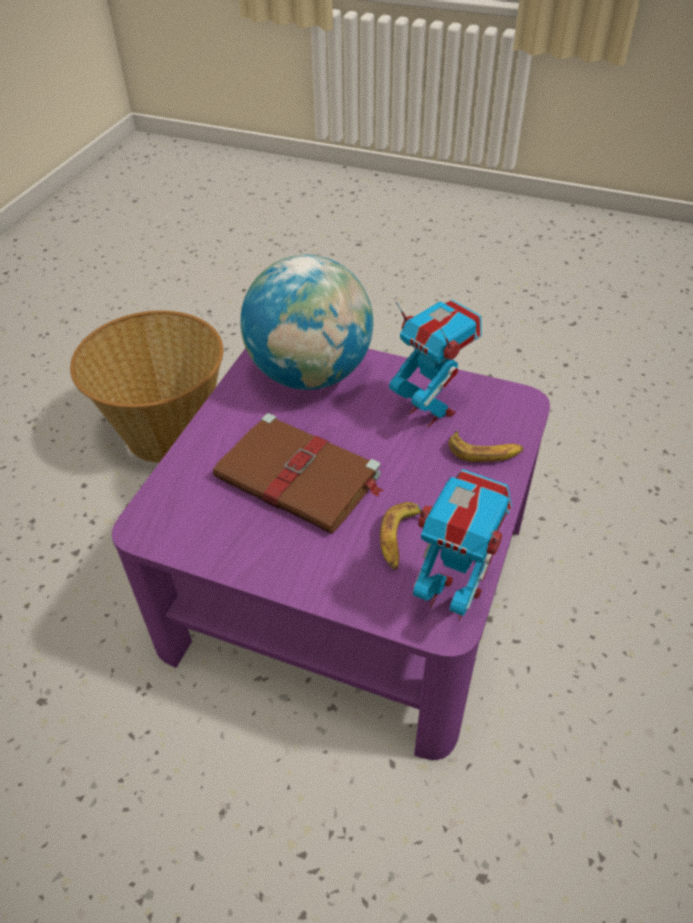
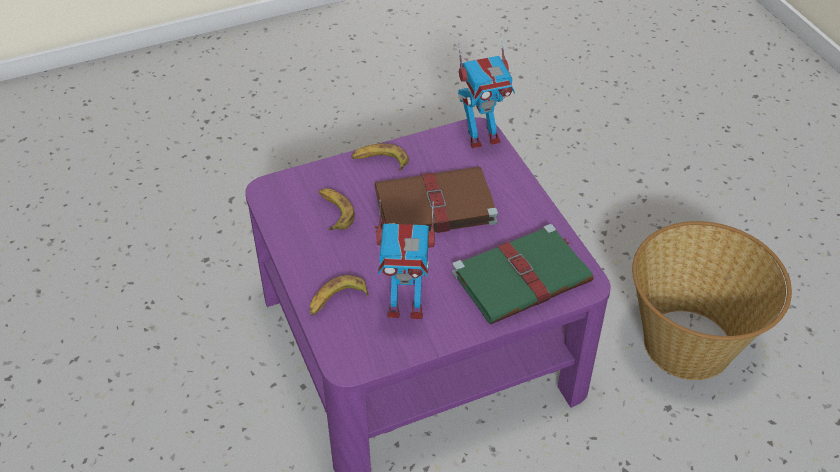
camera: 135 degrees right, 0 degrees up
globe [240,255,373,390] -> green book [452,224,594,324]
toy robot [413,469,512,620] -> toy robot moved to [458,34,515,148]
none -> banana [351,143,409,171]

